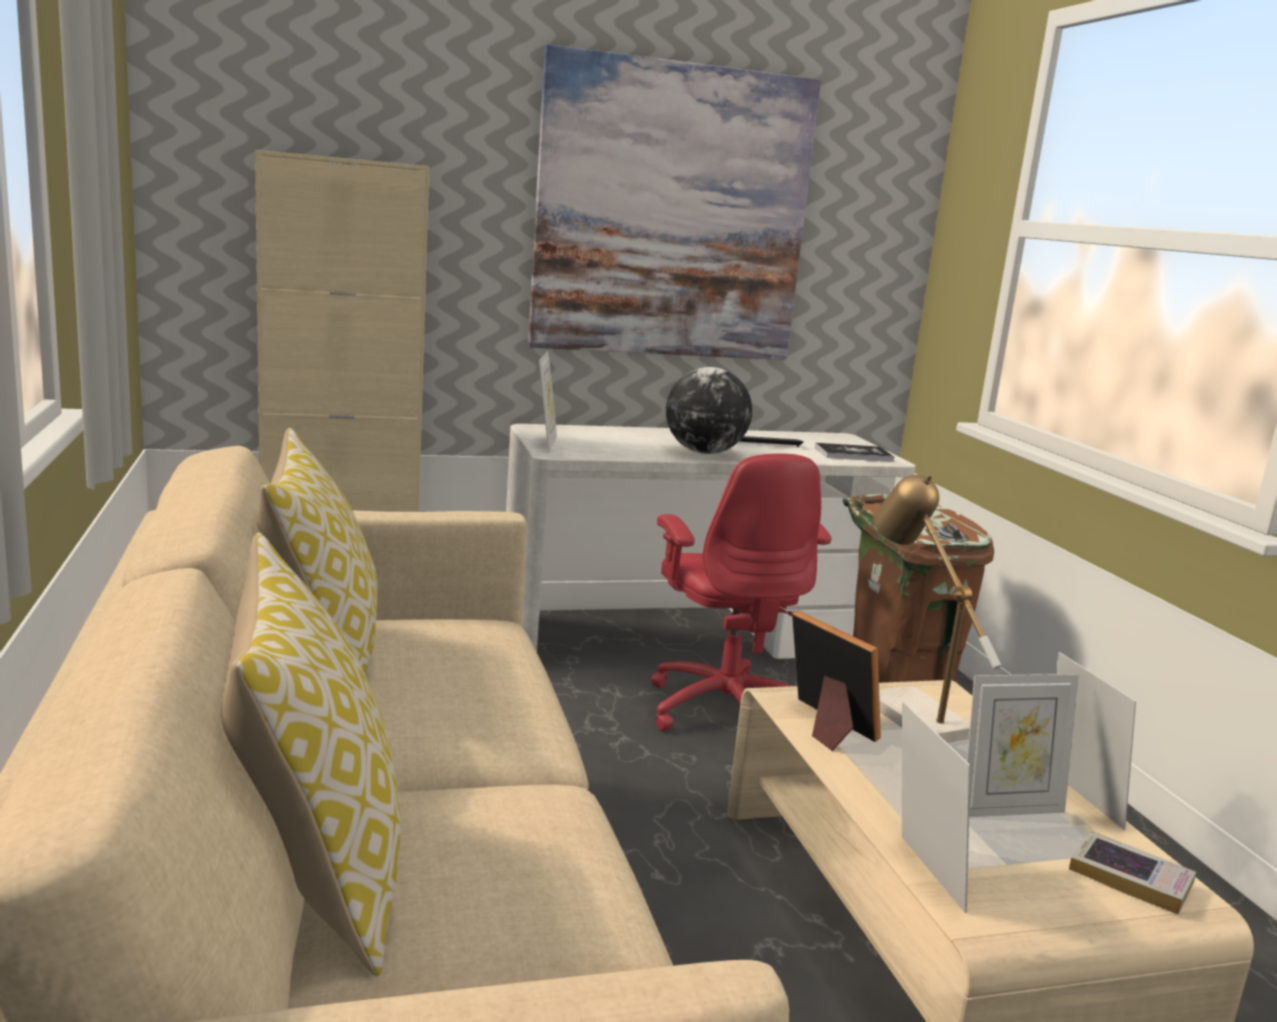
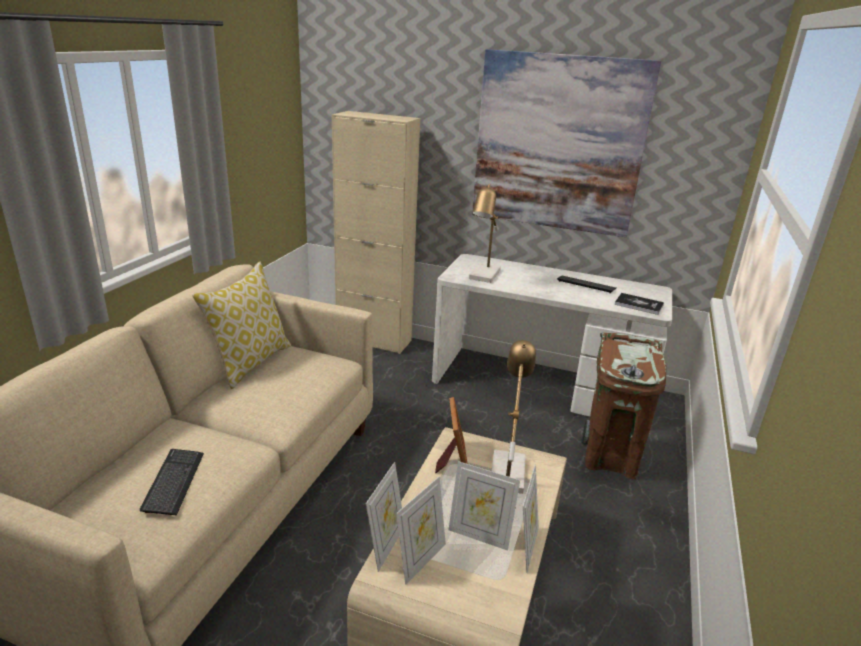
camera: 35 degrees right, 10 degrees up
pillow [221,533,401,976] -> none
picture frame [539,351,557,452] -> picture frame moved to [396,477,446,585]
red office chair [651,453,831,731] -> none
globe [666,367,752,454] -> none
book [1069,831,1197,915] -> none
none -> keyboard [140,449,204,516]
none -> table lamp [469,184,501,283]

